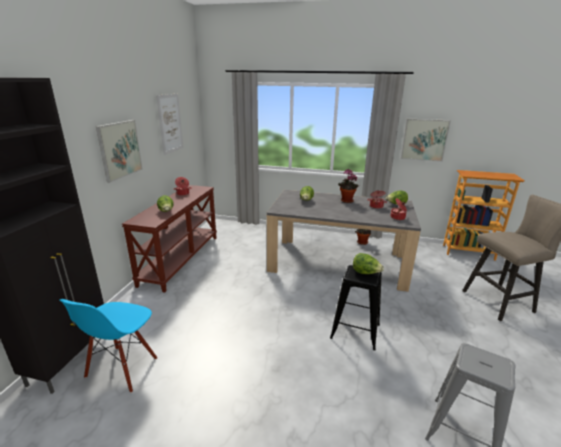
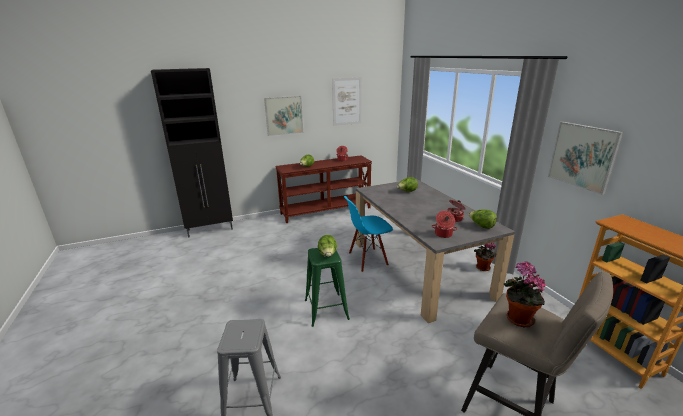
camera: 55 degrees right, 0 degrees up
blue chair [60,299,158,393] -> blue chair moved to [344,196,393,272]
black stool [330,265,382,350] -> green stool [305,248,350,327]
potted plant [338,169,360,203] -> potted plant moved to [504,261,545,327]

